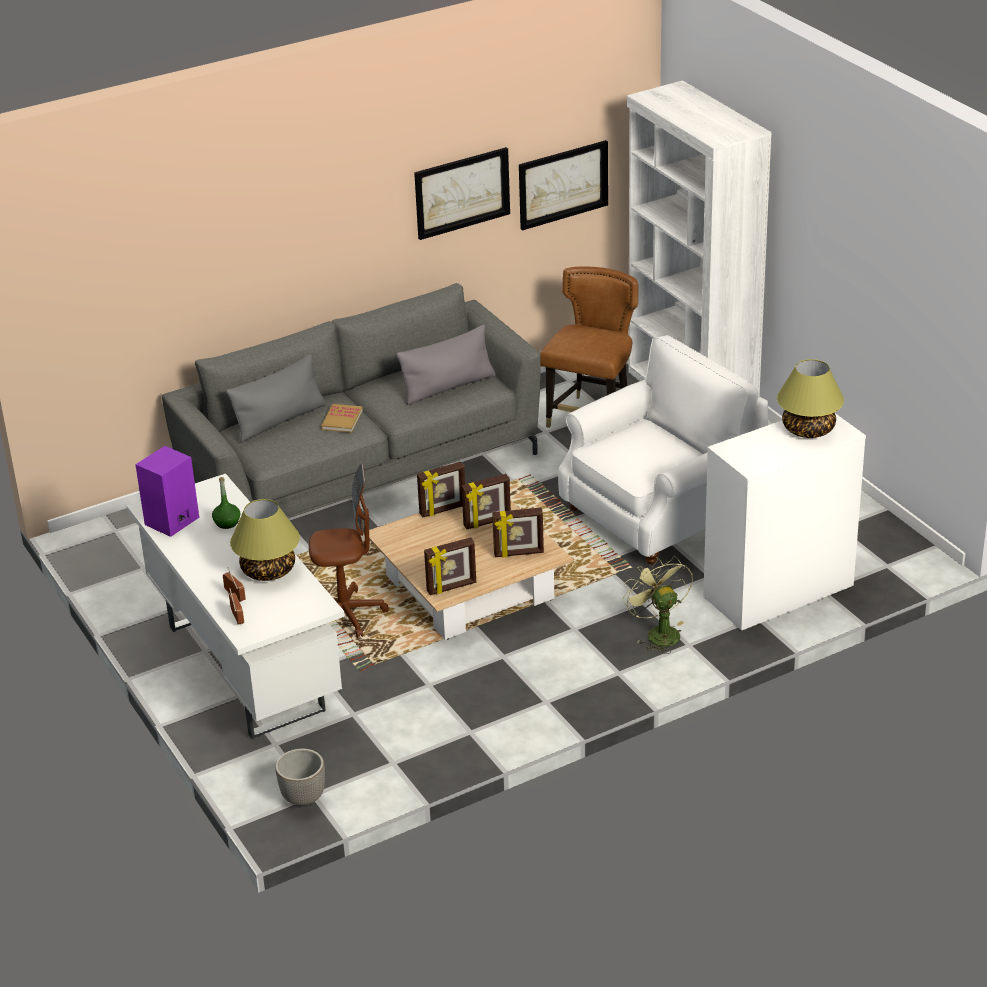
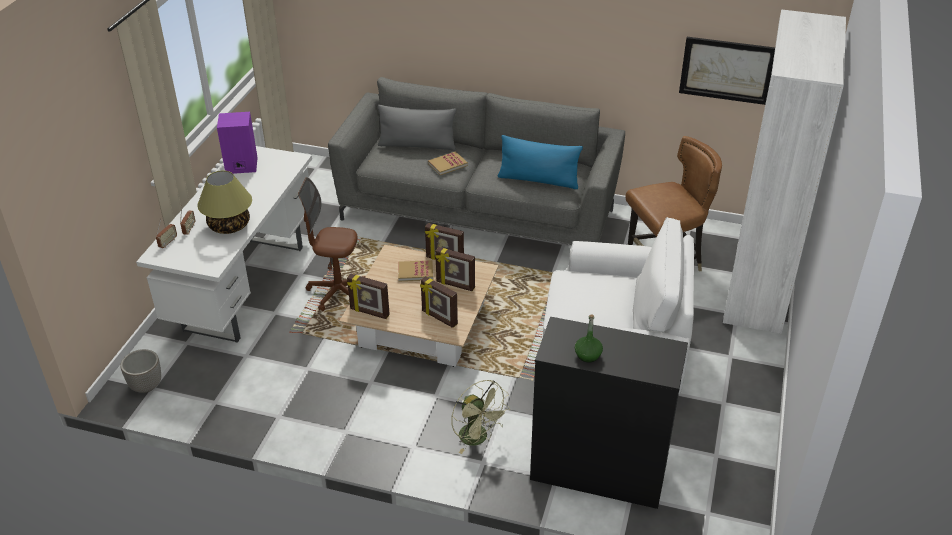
camera: 45 degrees right, 5 degrees up
green bottle [212,477,240,529] -> green bottle moved to [575,314,603,363]
brown office chair [309,463,389,638] -> brown office chair turned 150 degrees clockwise [298,177,366,312]
grey pillow [396,325,496,405] -> blue pillow [498,135,583,189]
picture [414,147,510,240] -> none
green fan [623,556,693,654] -> green fan turned 120 degrees clockwise [452,380,510,454]
white dresser [703,413,866,631] -> black dresser [530,317,688,509]
table lamp [777,359,844,438] -> none
none -> book [398,260,433,281]

